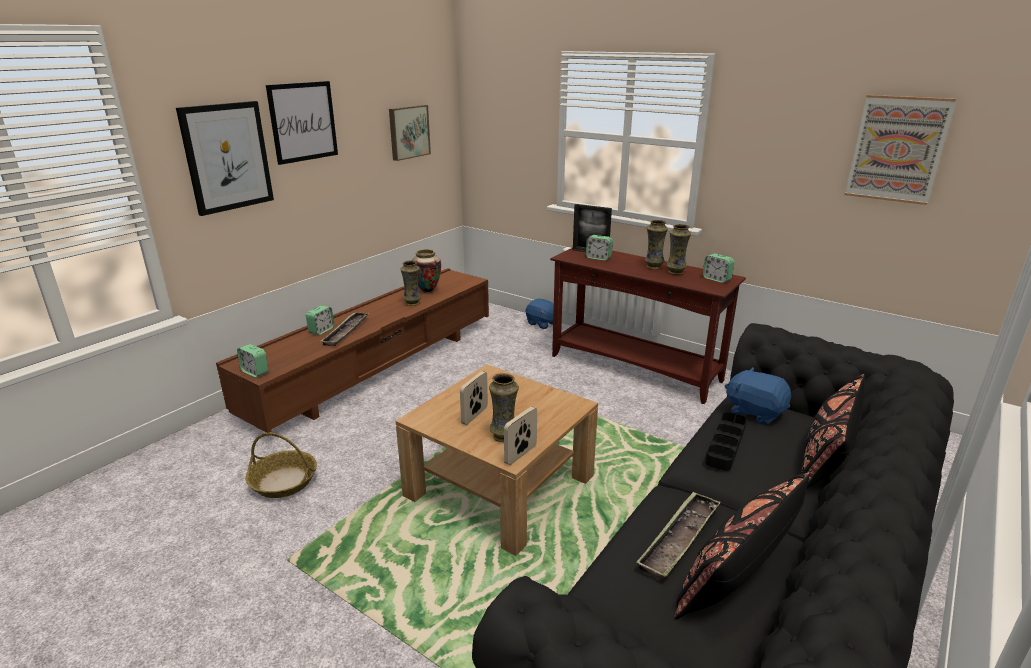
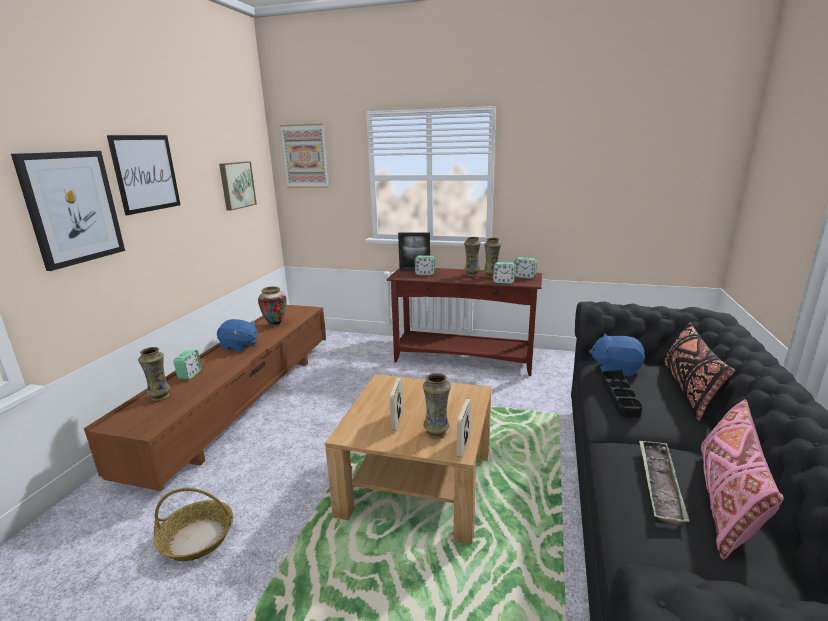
camera: 20 degrees left, 5 degrees down
alarm clock [237,344,268,378] -> alarm clock moved to [493,262,515,284]
tray [321,312,369,346] -> none
vase [400,260,421,306] -> vase moved to [138,347,170,401]
blue plush toy [526,298,554,329] -> blue plush toy moved to [217,319,257,352]
black pillow [674,472,811,619] -> pink pillow [701,399,784,560]
picture [845,95,956,205] -> picture moved to [280,124,329,188]

